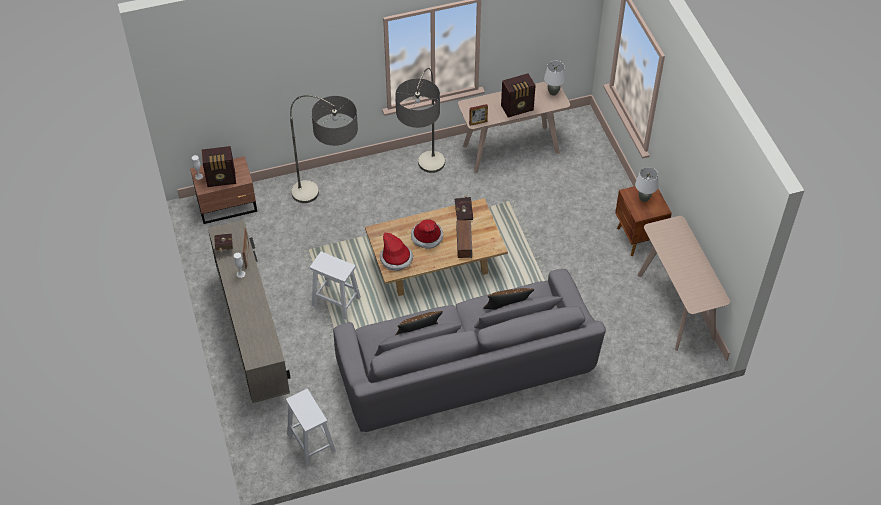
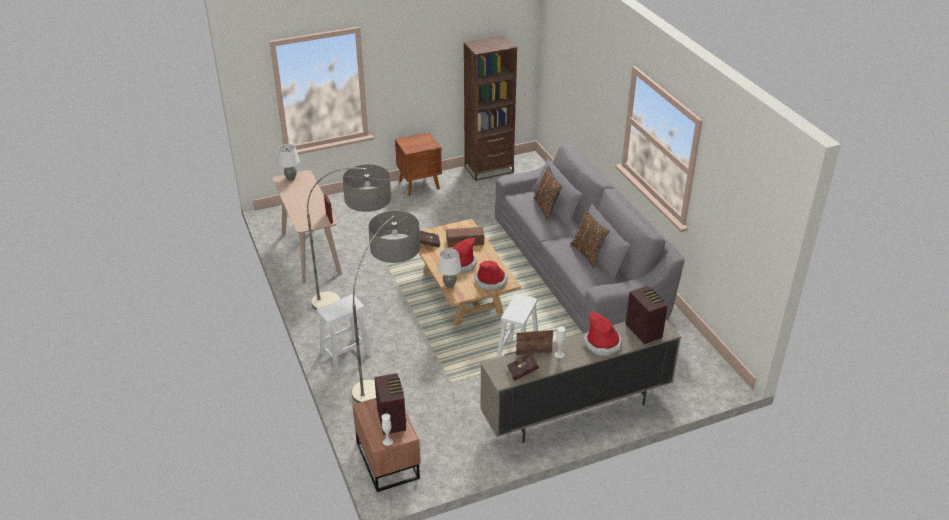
camera: 95 degrees left, 15 degrees down
white stool [286,389,336,466] -> white stool moved to [316,294,371,371]
radio [501,73,536,118] -> radio moved to [626,286,668,344]
white table lamp [635,167,658,202] -> white table lamp moved to [438,248,461,288]
beige console table [637,216,730,351] -> brown bookcase [464,35,517,181]
none -> hat [584,311,622,356]

